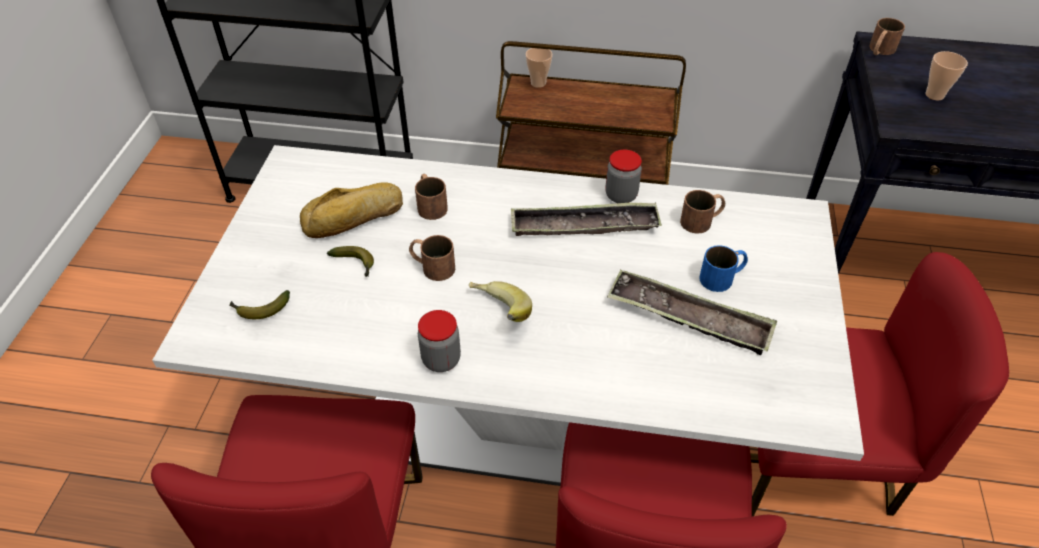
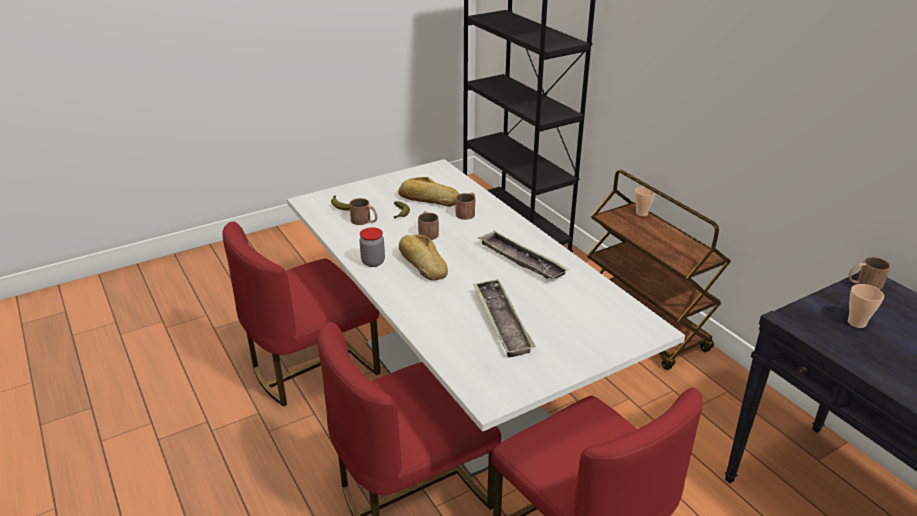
camera: 50 degrees right, 15 degrees down
banana [469,281,532,322] -> bread [399,235,448,280]
jar [606,150,642,203] -> none
brown mug [680,190,725,234] -> brown mug moved to [349,198,378,225]
blue mug [699,245,748,292] -> none

